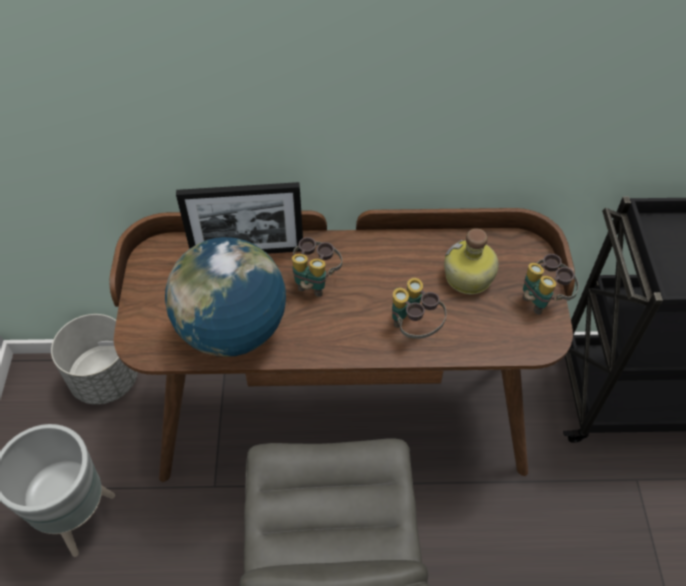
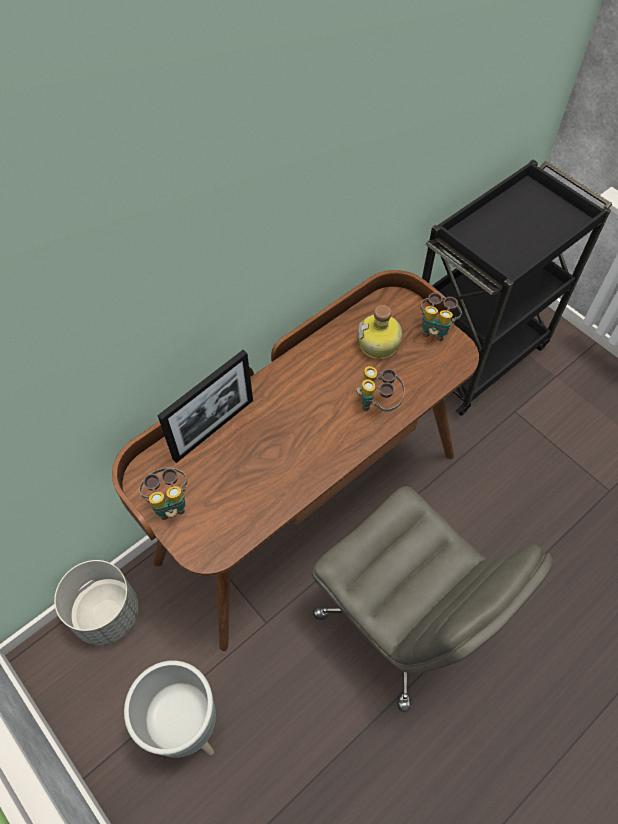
camera: 40 degrees left, 5 degrees up
globe [165,237,286,357] -> none
binoculars [292,237,342,297] -> binoculars moved to [139,468,187,520]

